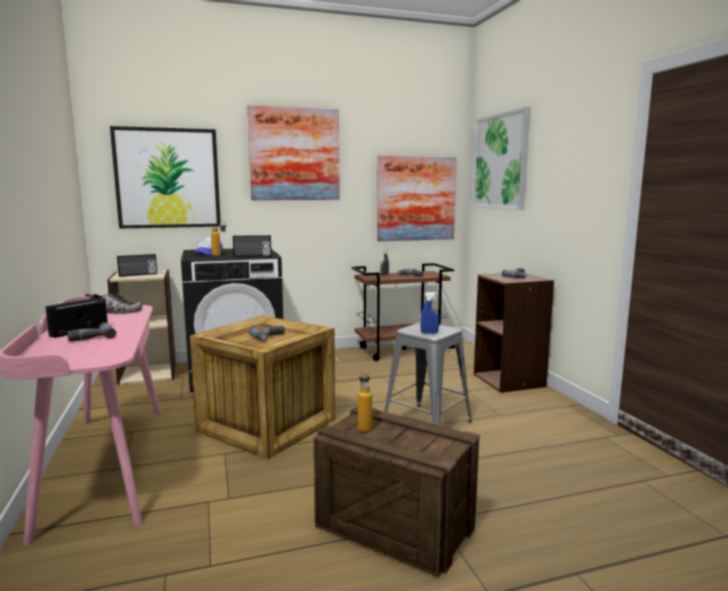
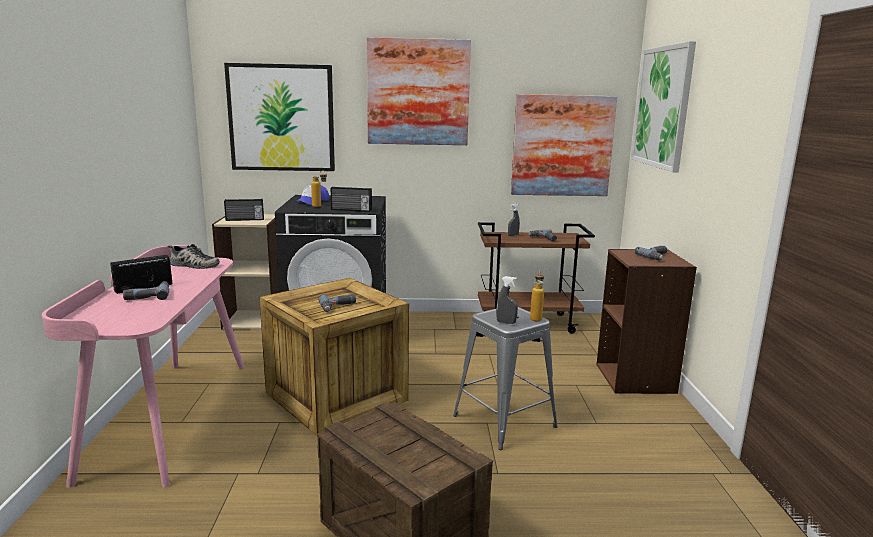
camera: 15 degrees right, 5 degrees up
bottle [358,369,372,432] -> bottle moved to [530,272,544,321]
blue spray bottle [420,292,439,334] -> grey spray bottle [496,276,518,324]

